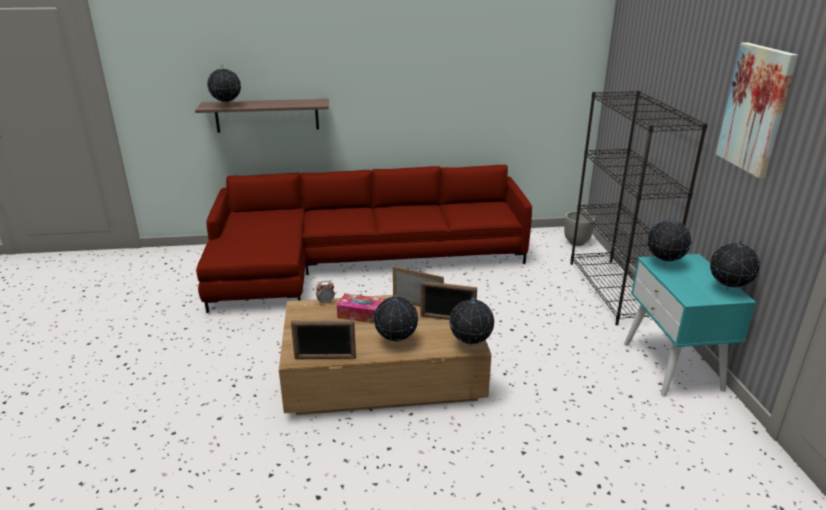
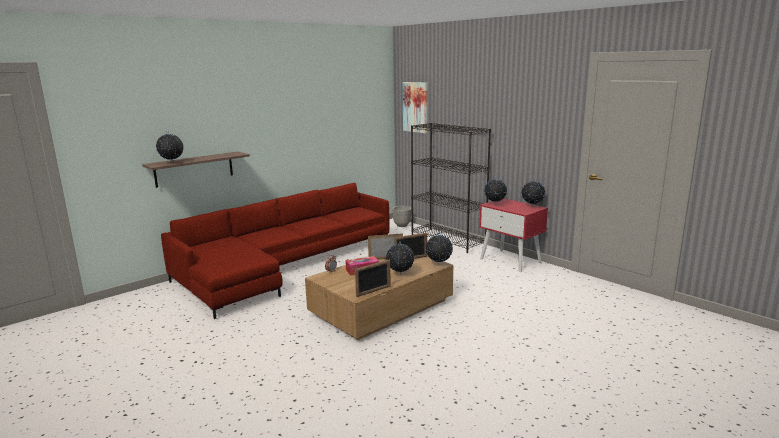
camera: 35 degrees left, 10 degrees down
turquoise nightstand [624,254,756,397] -> red nightstand [479,198,548,272]
picture [716,42,798,178] -> picture moved to [403,82,427,133]

